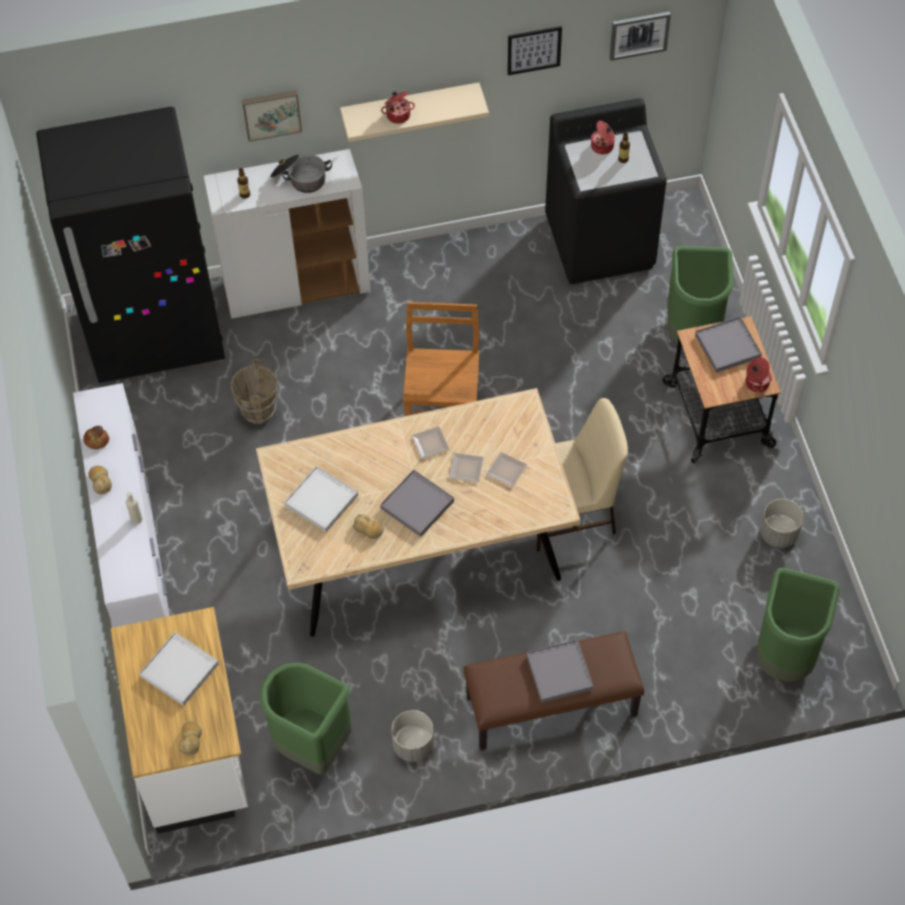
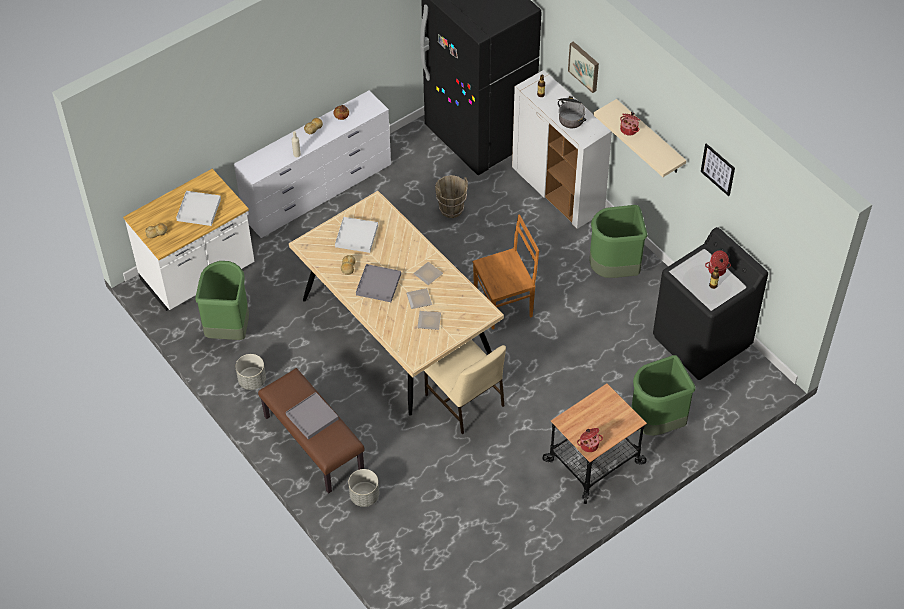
camera: 65 degrees right, 5 degrees down
picture [610,12,671,61] -> none
grey tray [695,316,762,373] -> none
green trash can [757,568,840,682] -> green trash can moved to [589,205,647,278]
grey planter [760,499,804,548] -> grey planter moved to [348,469,379,507]

